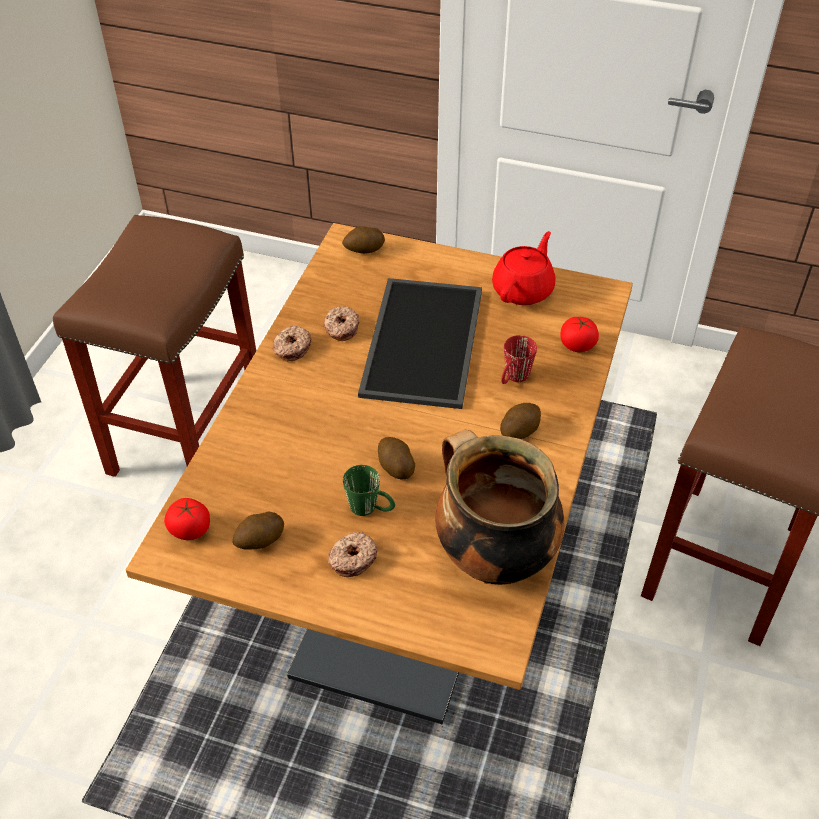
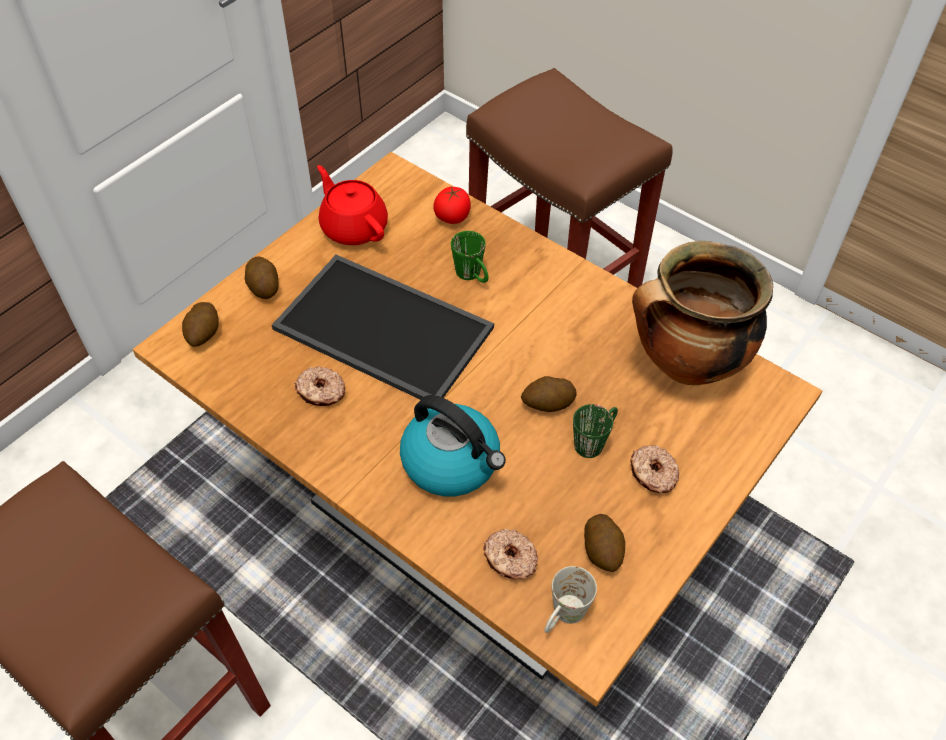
camera: 70 degrees left, 5 degrees up
tomato [164,498,210,540] -> white mug [545,566,597,633]
donut [272,325,312,361] -> donut moved to [483,529,538,580]
potato [500,403,541,439] -> potato moved to [245,257,279,299]
red mug [501,335,537,384] -> green mug [451,231,488,283]
none -> kettle [400,395,506,496]

